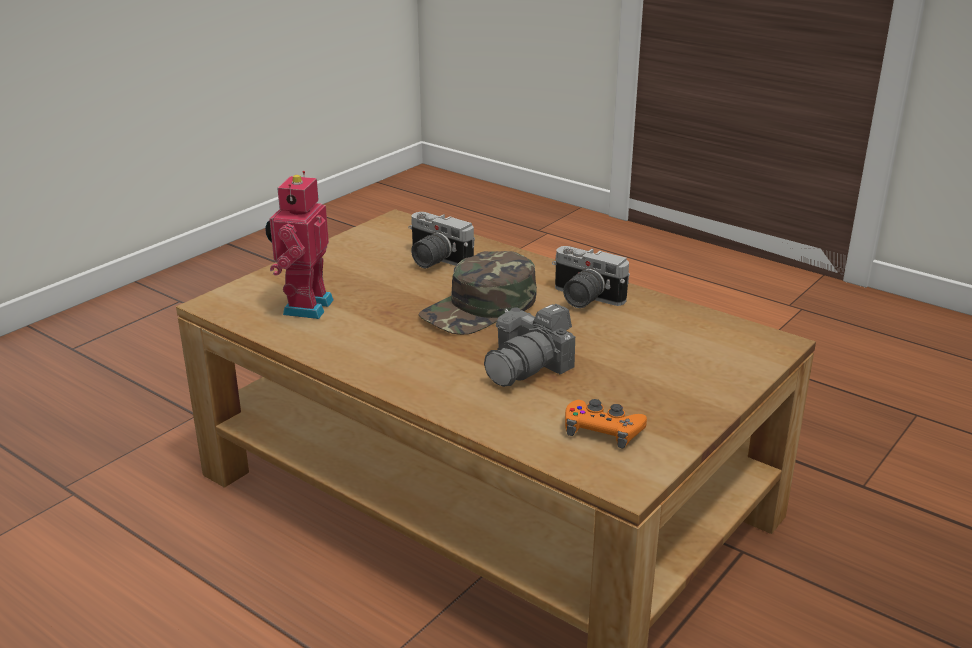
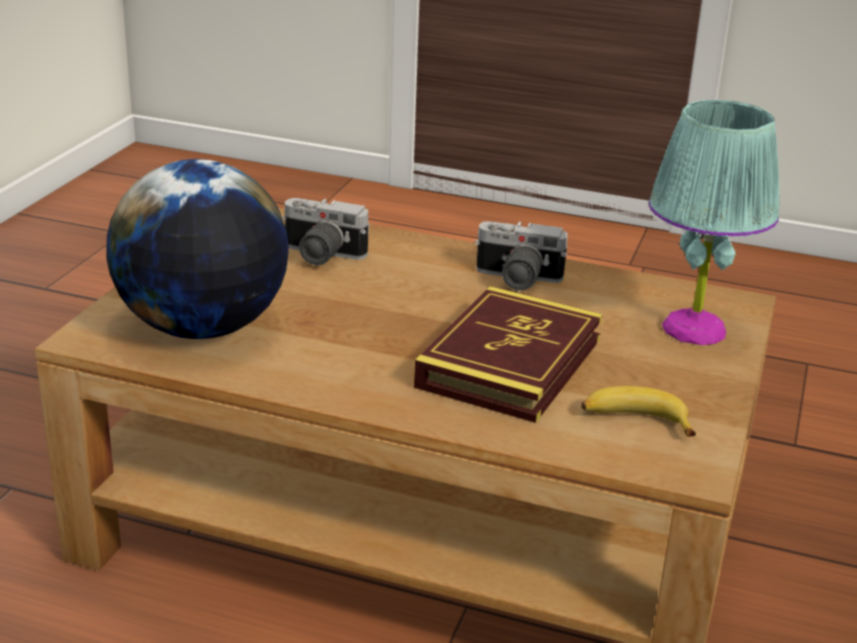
camera: 20 degrees left, 0 degrees up
toy robot [265,171,334,319] -> globe [107,159,289,339]
green cap [418,251,537,335] -> none
camera [484,304,575,387] -> book [414,286,603,423]
orange game controller [565,399,647,448] -> banana [581,386,696,436]
none -> turquoise table lamp [649,100,780,345]

